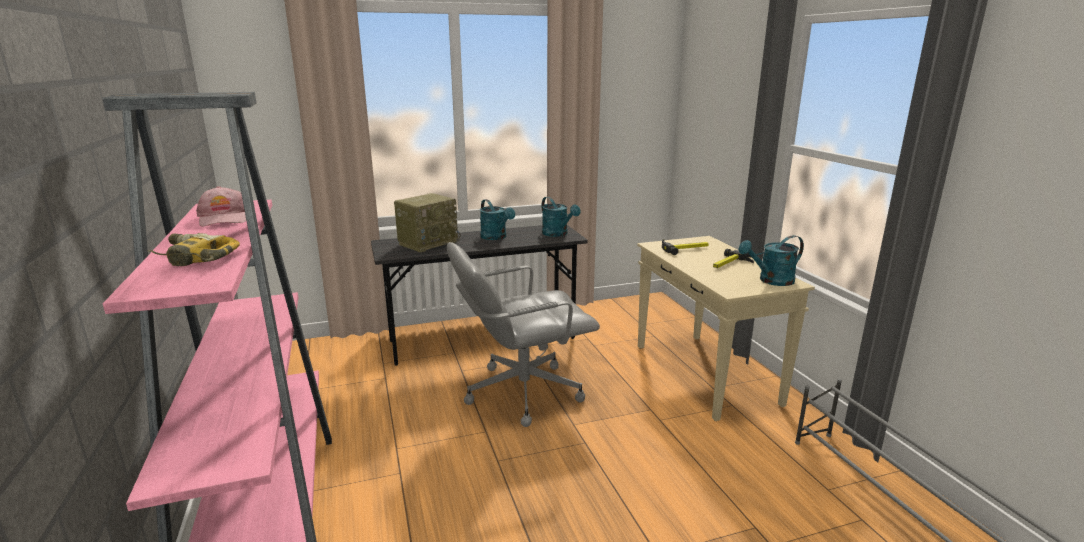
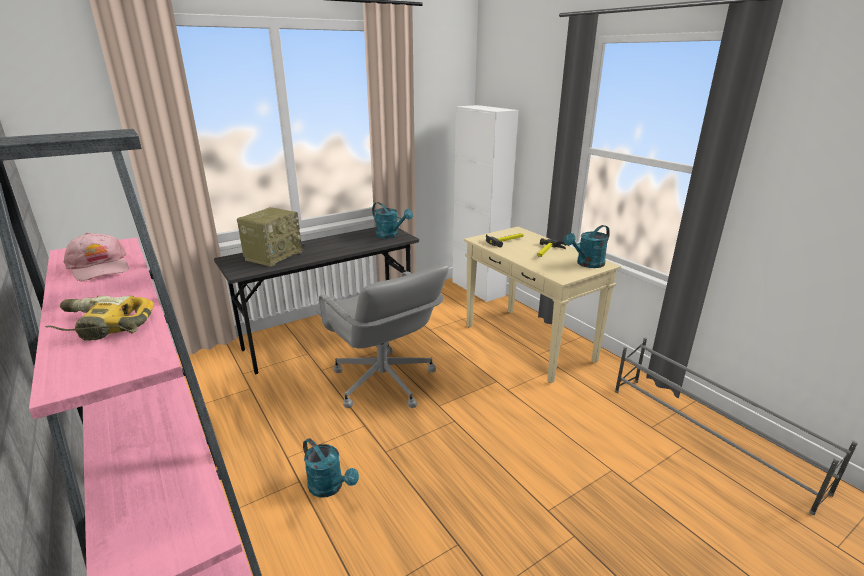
camera: 15 degrees left, 5 degrees up
grey office chair [447,242,600,427] -> grey office chair turned 90 degrees counterclockwise [316,265,449,408]
turquoise watering can [480,199,515,240] -> turquoise watering can moved to [303,438,359,497]
none -> white cabinet [452,105,519,302]

